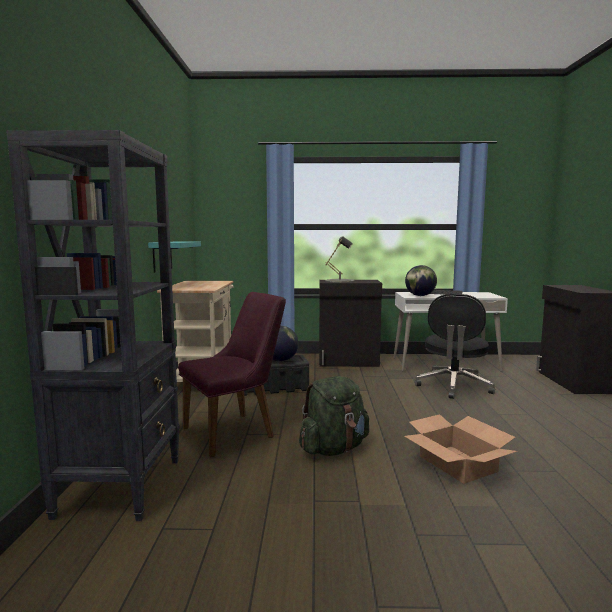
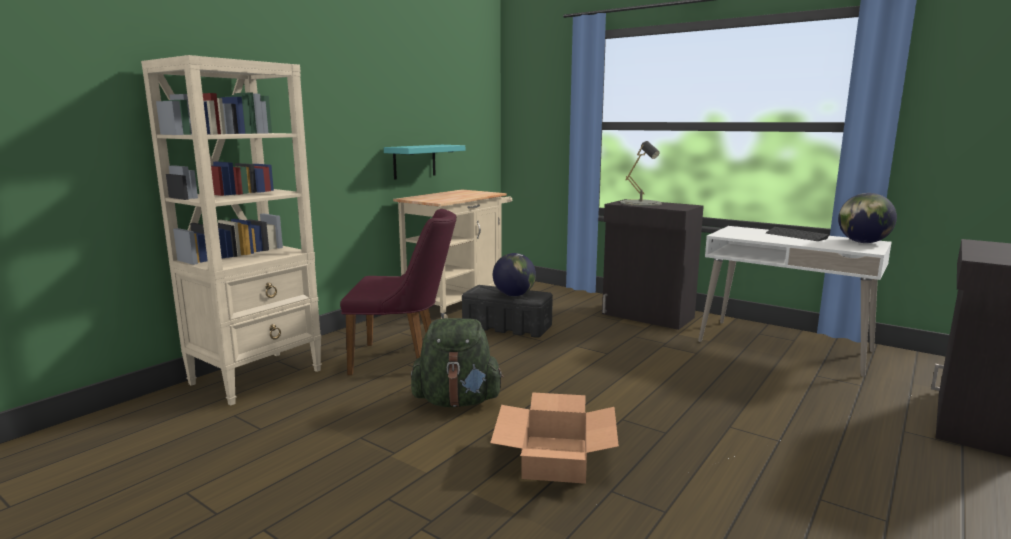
camera: 35 degrees right, 5 degrees up
black bookcase [6,130,180,521] -> beige bookcase [141,55,322,405]
globe [405,265,437,296] -> globe moved to [838,193,897,243]
black office chair [415,294,495,399] -> none

